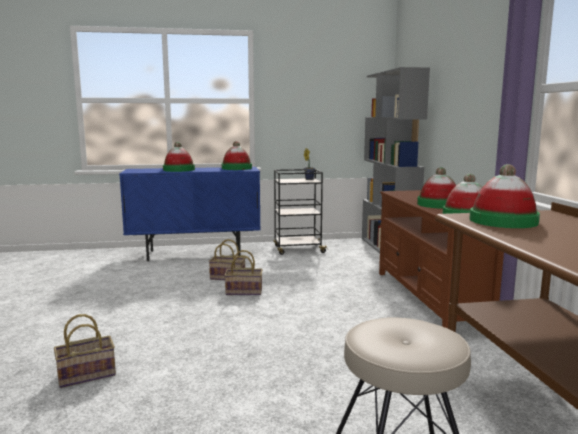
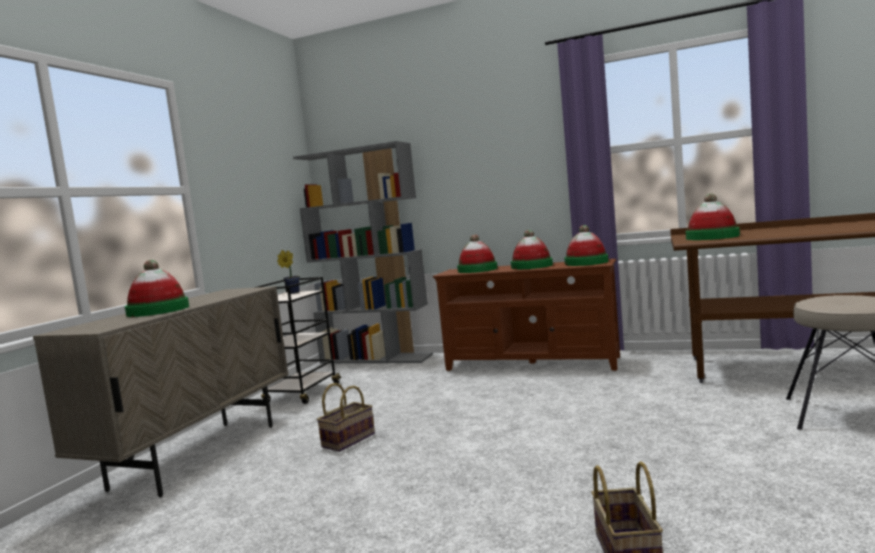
camera: 60 degrees left, 5 degrees down
blue cabinet [119,167,261,261] -> beige cabinet [33,286,288,498]
hat [221,141,252,170] -> hat moved to [457,234,498,273]
basket [225,250,263,295] -> none

